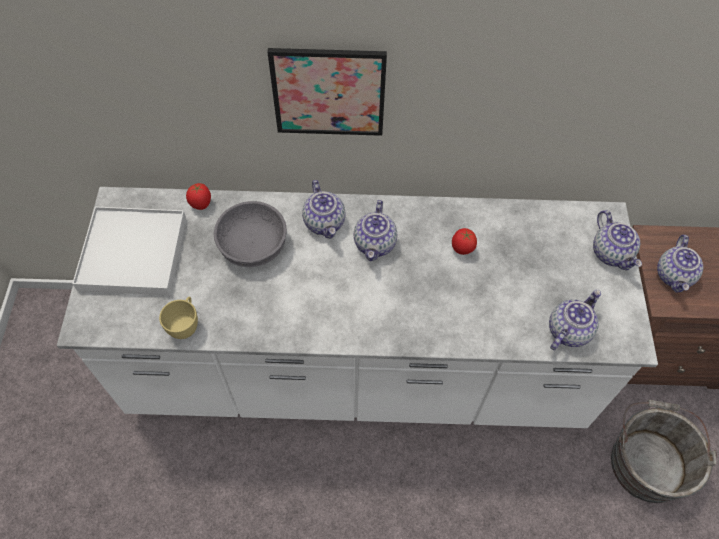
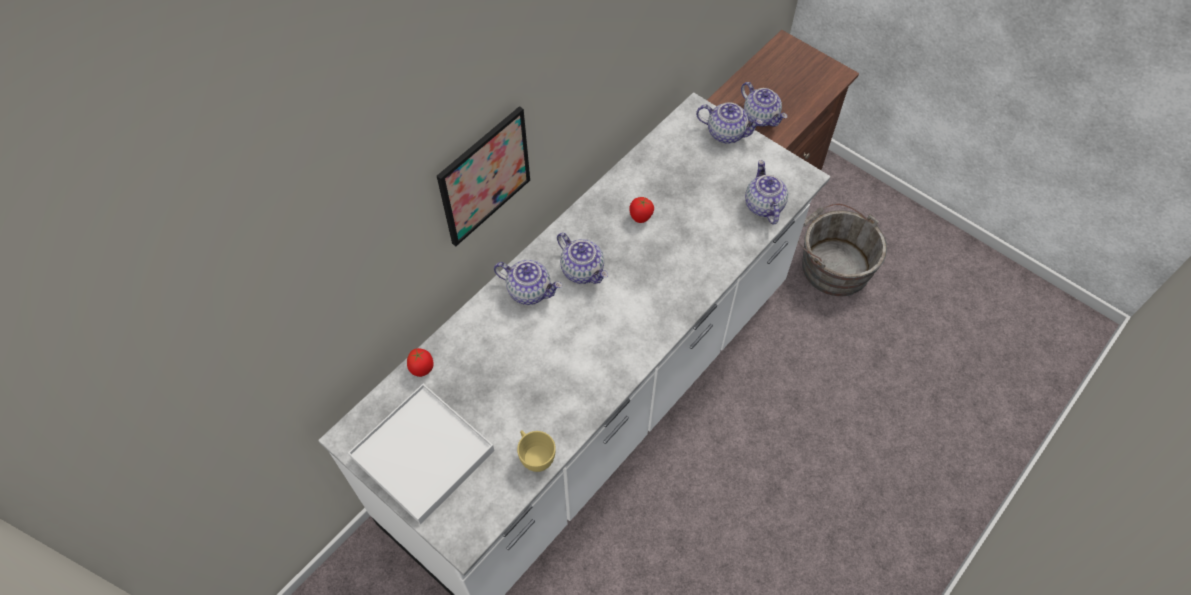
camera: 50 degrees left, 0 degrees up
grey bowl [214,201,287,267] -> none

